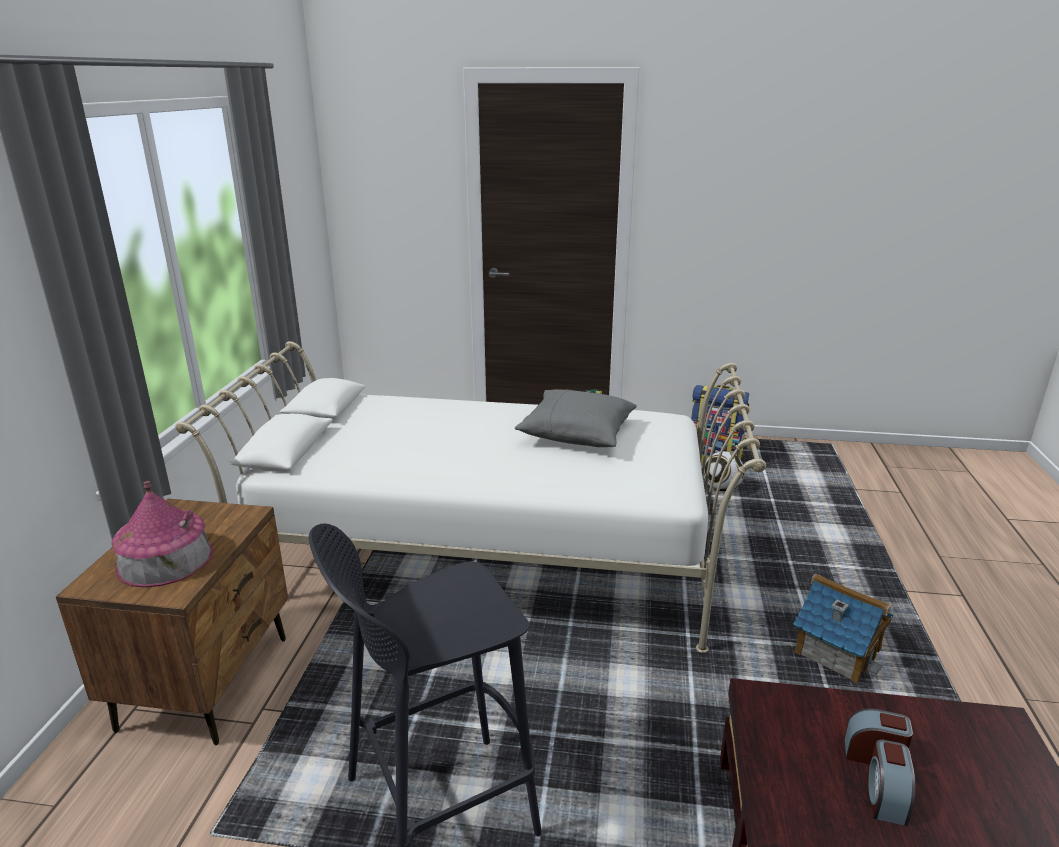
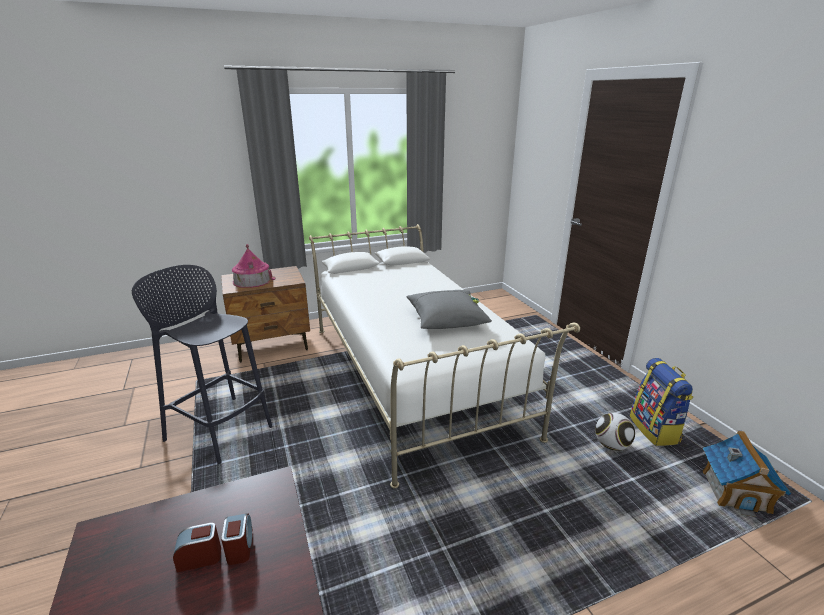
camera: 60 degrees right, 0 degrees up
toy house [794,573,893,683] -> toy house moved to [703,430,791,517]

